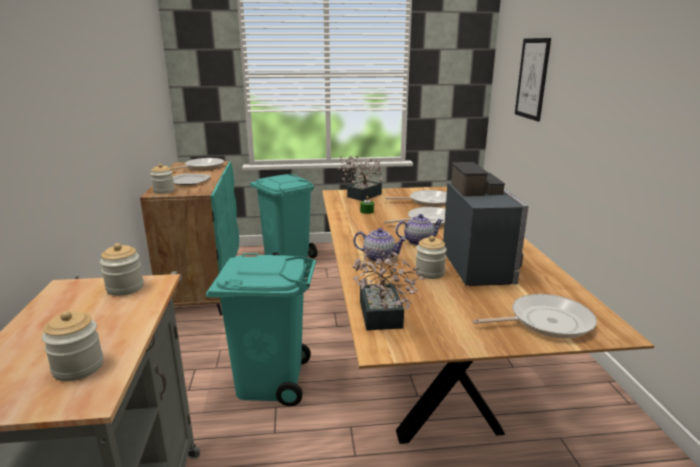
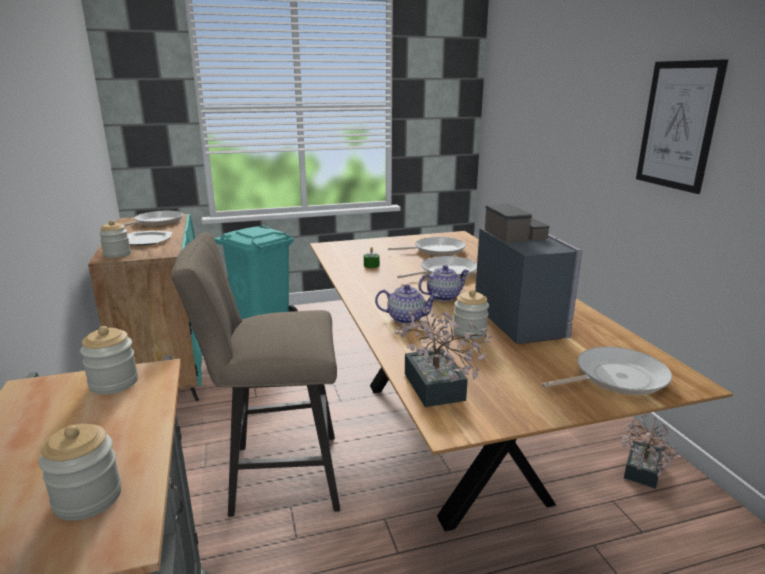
camera: 10 degrees left, 0 degrees up
turquoise trash can [206,253,316,406] -> beige stool [172,232,340,517]
potted plant [338,156,383,201] -> potted plant moved to [621,415,681,489]
picture [515,38,551,122] -> picture moved to [636,59,728,194]

